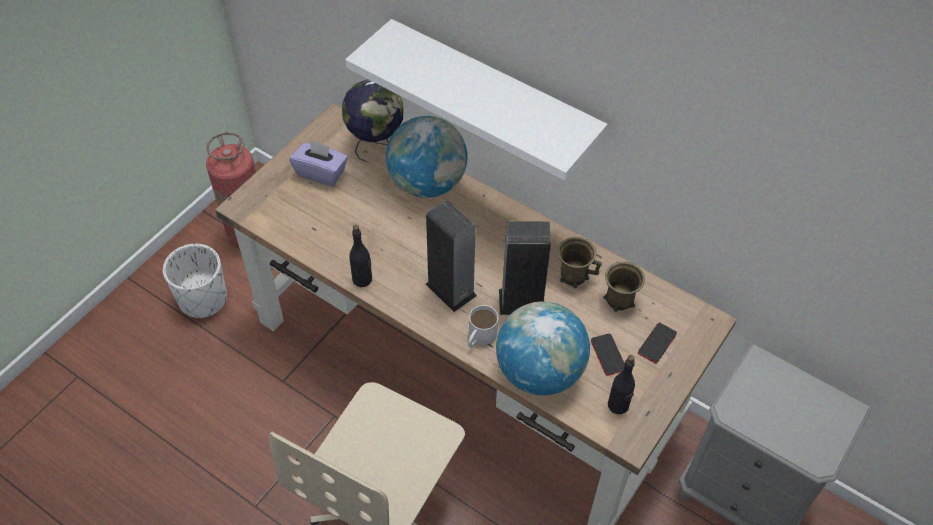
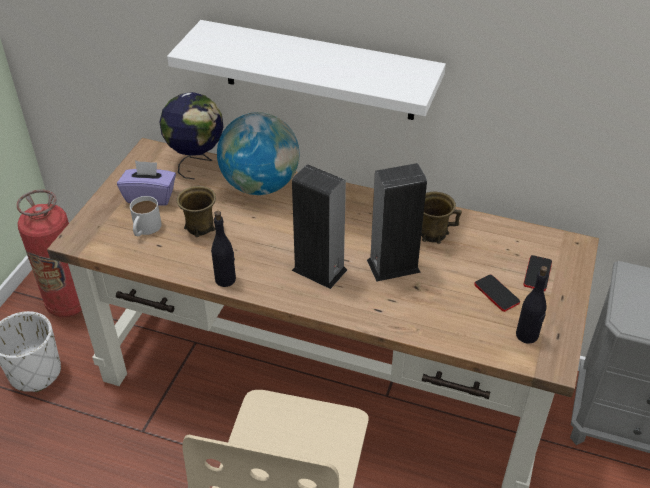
camera: 15 degrees left, 10 degrees down
white mug [468,305,498,348] -> white mug moved to [130,196,162,236]
globe [496,301,590,395] -> none
brown mug [603,261,645,312] -> brown mug moved to [177,186,216,237]

